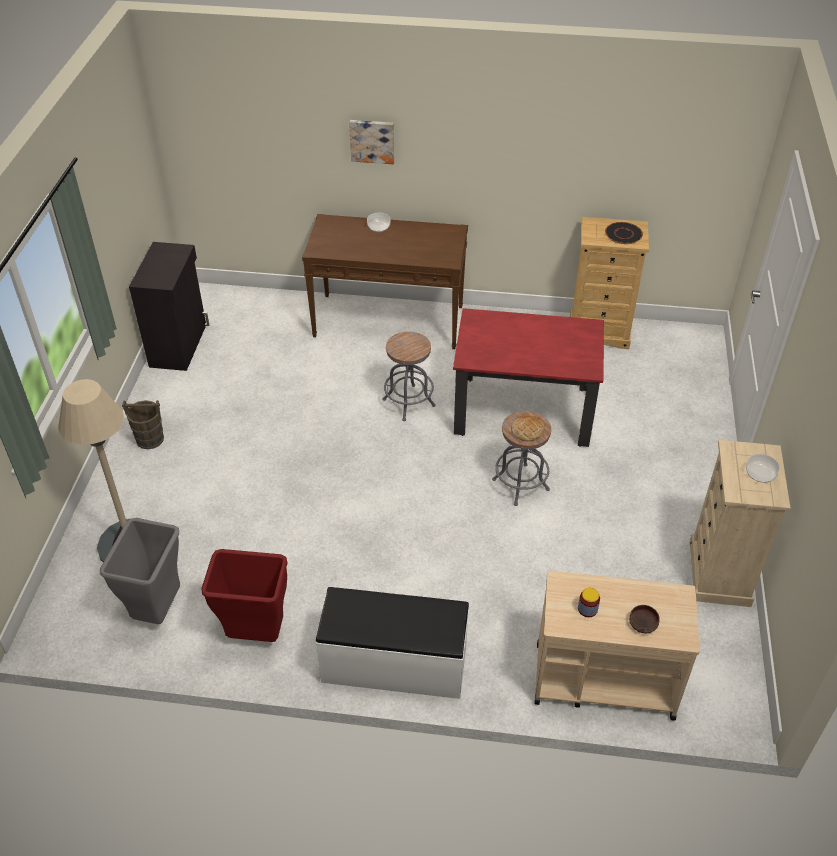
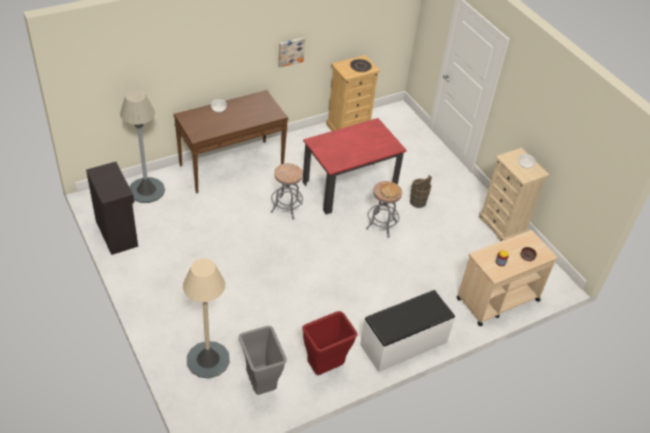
camera: 40 degrees left, 0 degrees up
brown bucket [122,400,164,449] -> brown bucket moved to [410,175,432,208]
picture [349,120,394,164] -> picture moved to [278,37,305,67]
none -> grey floor lamp [120,90,165,203]

